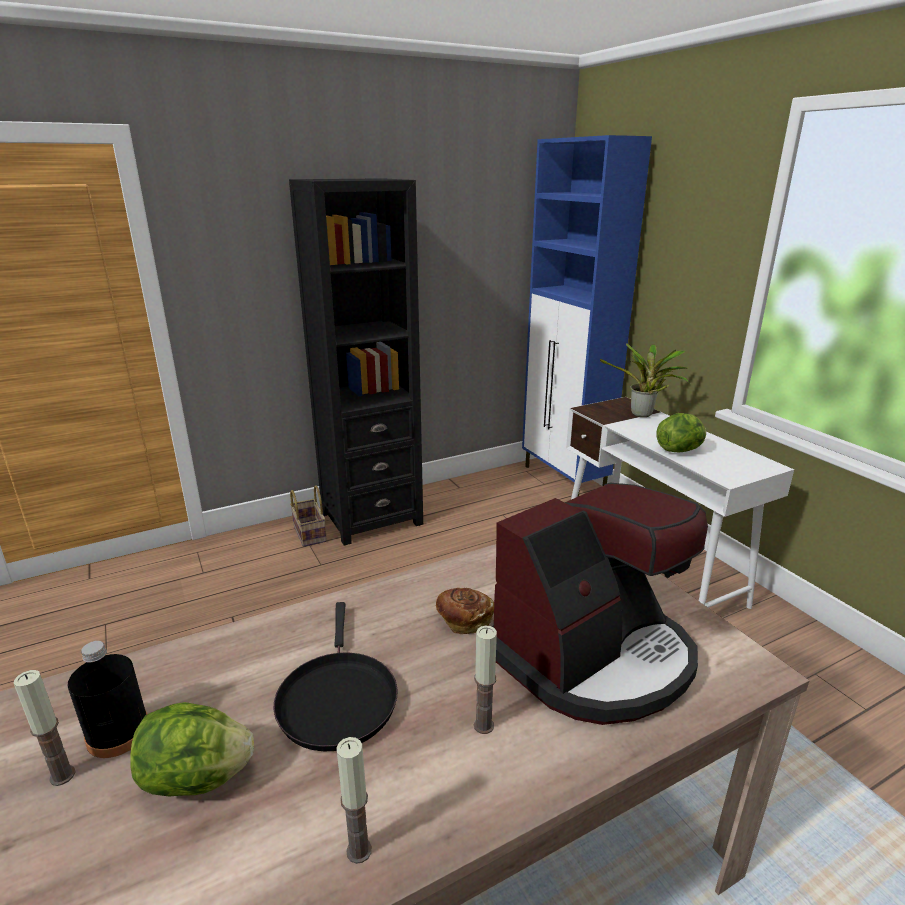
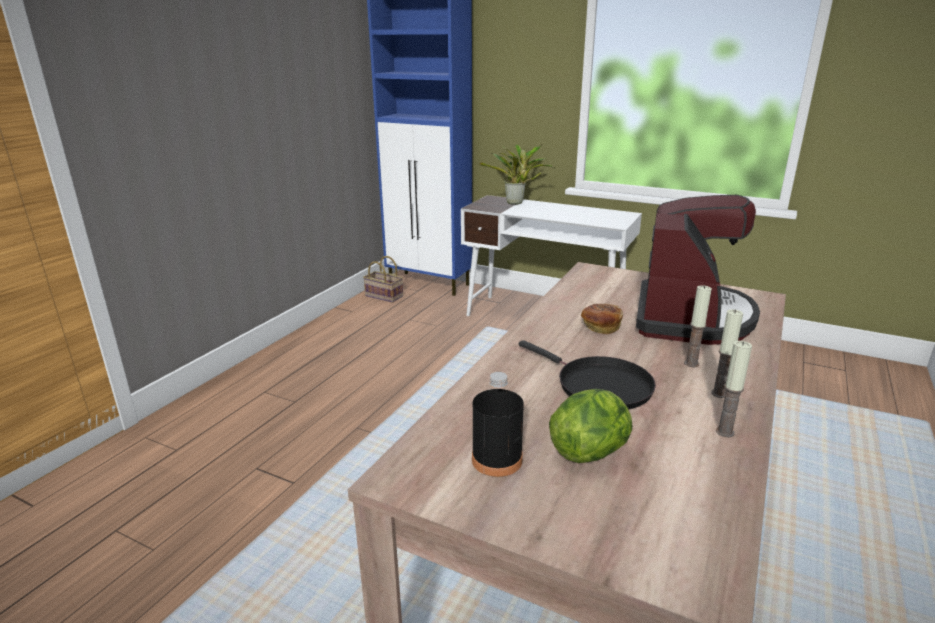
camera: 35 degrees left, 0 degrees up
candle [14,670,75,786] -> candle moved to [711,309,743,398]
black bookcase [289,178,423,546] -> none
basket [290,485,327,547] -> basket moved to [363,256,403,303]
lettuce [656,413,706,453] -> none

